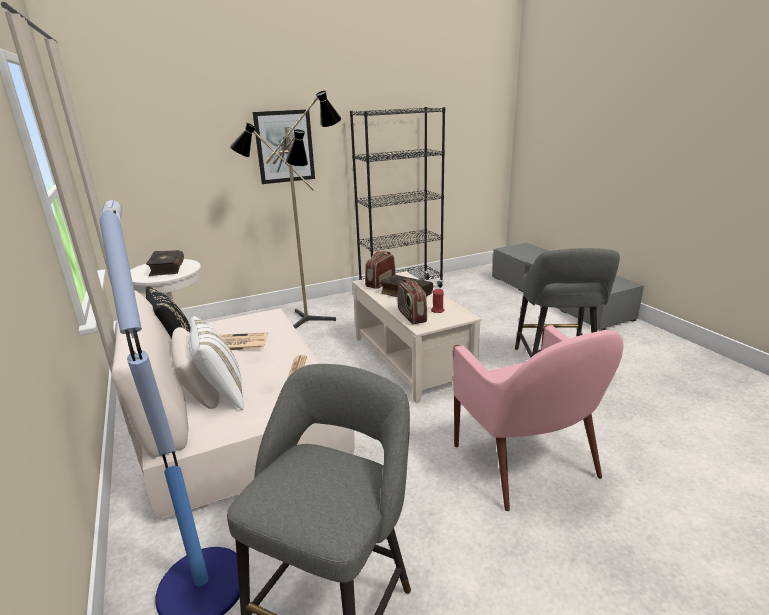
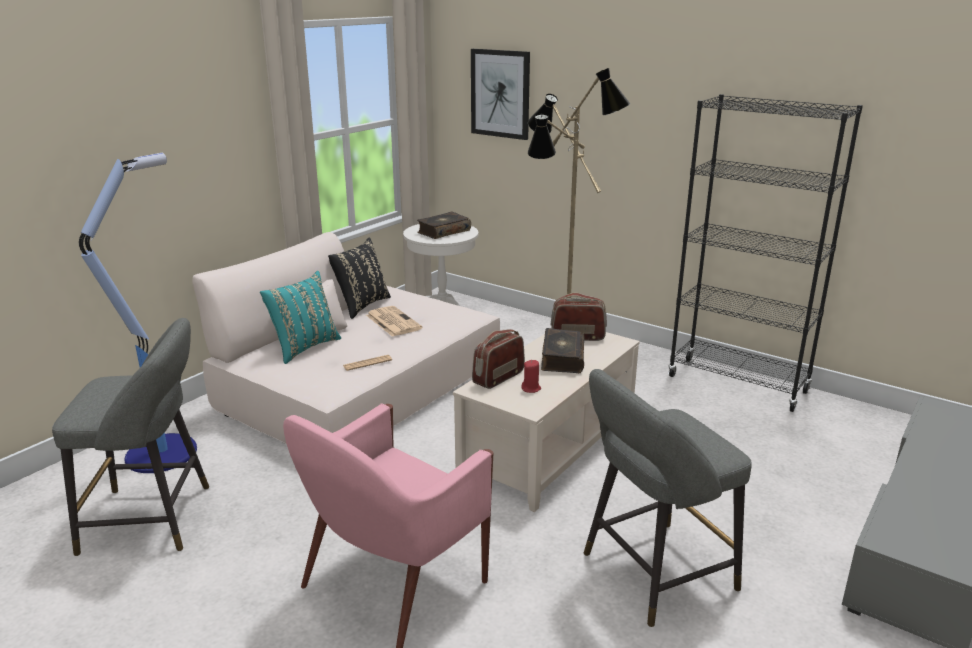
camera: 60 degrees right, 0 degrees up
white pillow [189,316,244,410] -> turquoise pillow [260,271,341,364]
picture [253,109,315,184] -> picture moved to [471,49,530,140]

